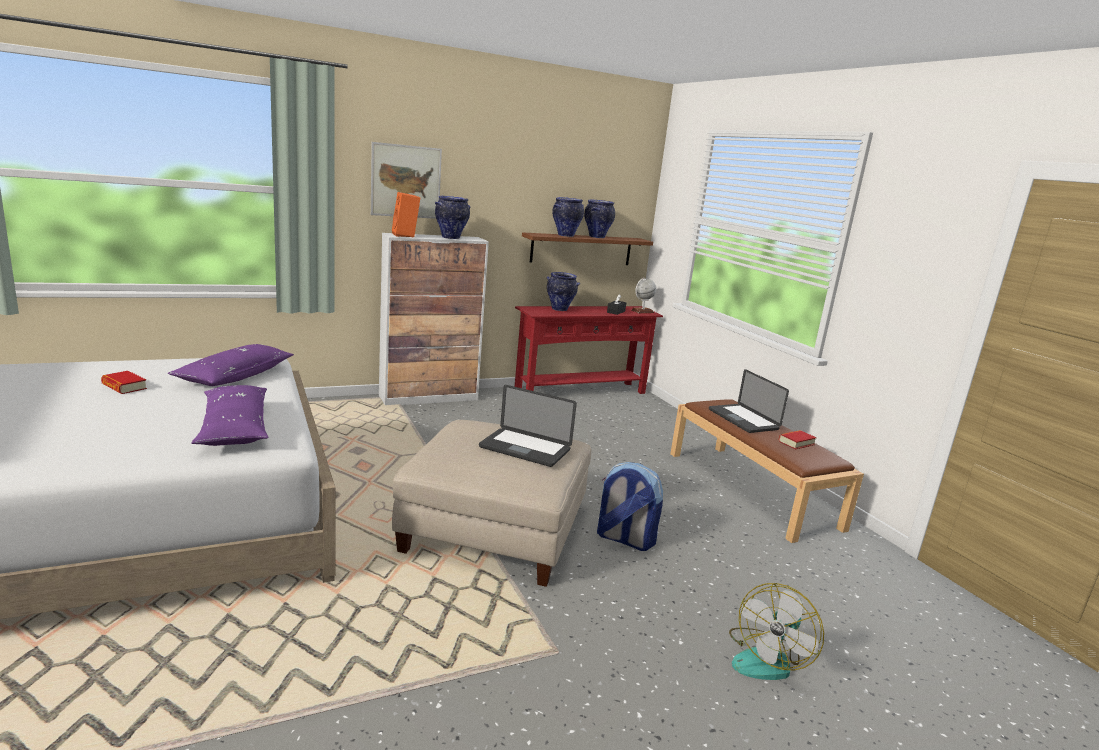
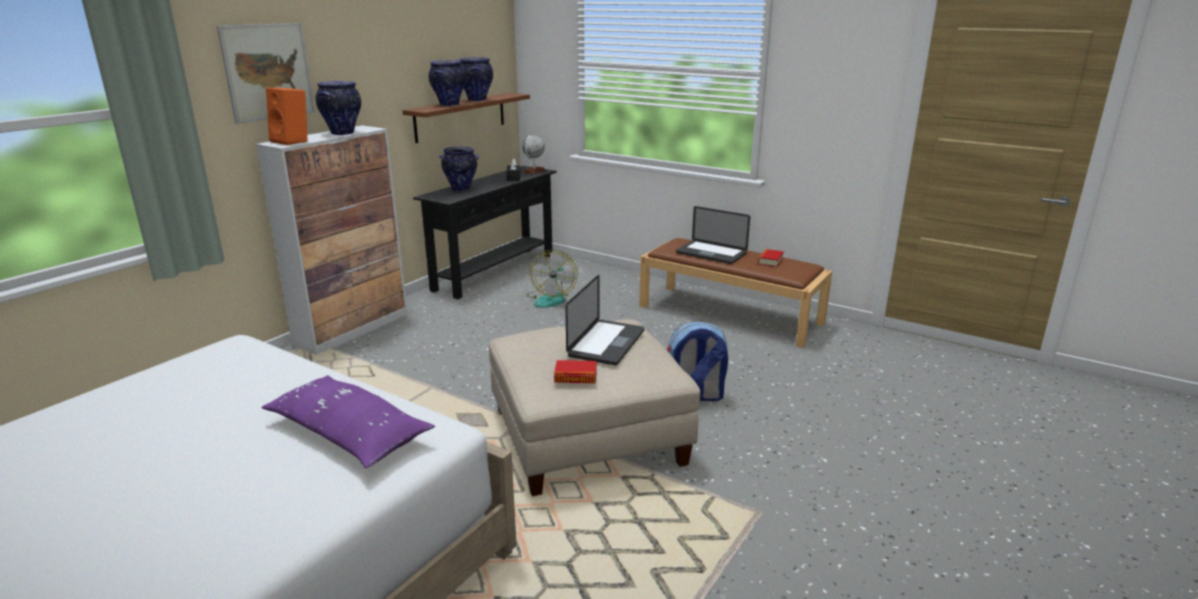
camera: 30 degrees left, 5 degrees up
book [101,371,147,394] -> book moved to [554,360,597,383]
purple pillow [168,344,294,386] -> none
laptop [479,385,577,467] -> laptop turned 60 degrees counterclockwise [565,275,644,365]
red console table [514,306,663,394] -> black console table [413,166,557,299]
fan [729,583,824,680] -> fan moved to [527,250,578,308]

